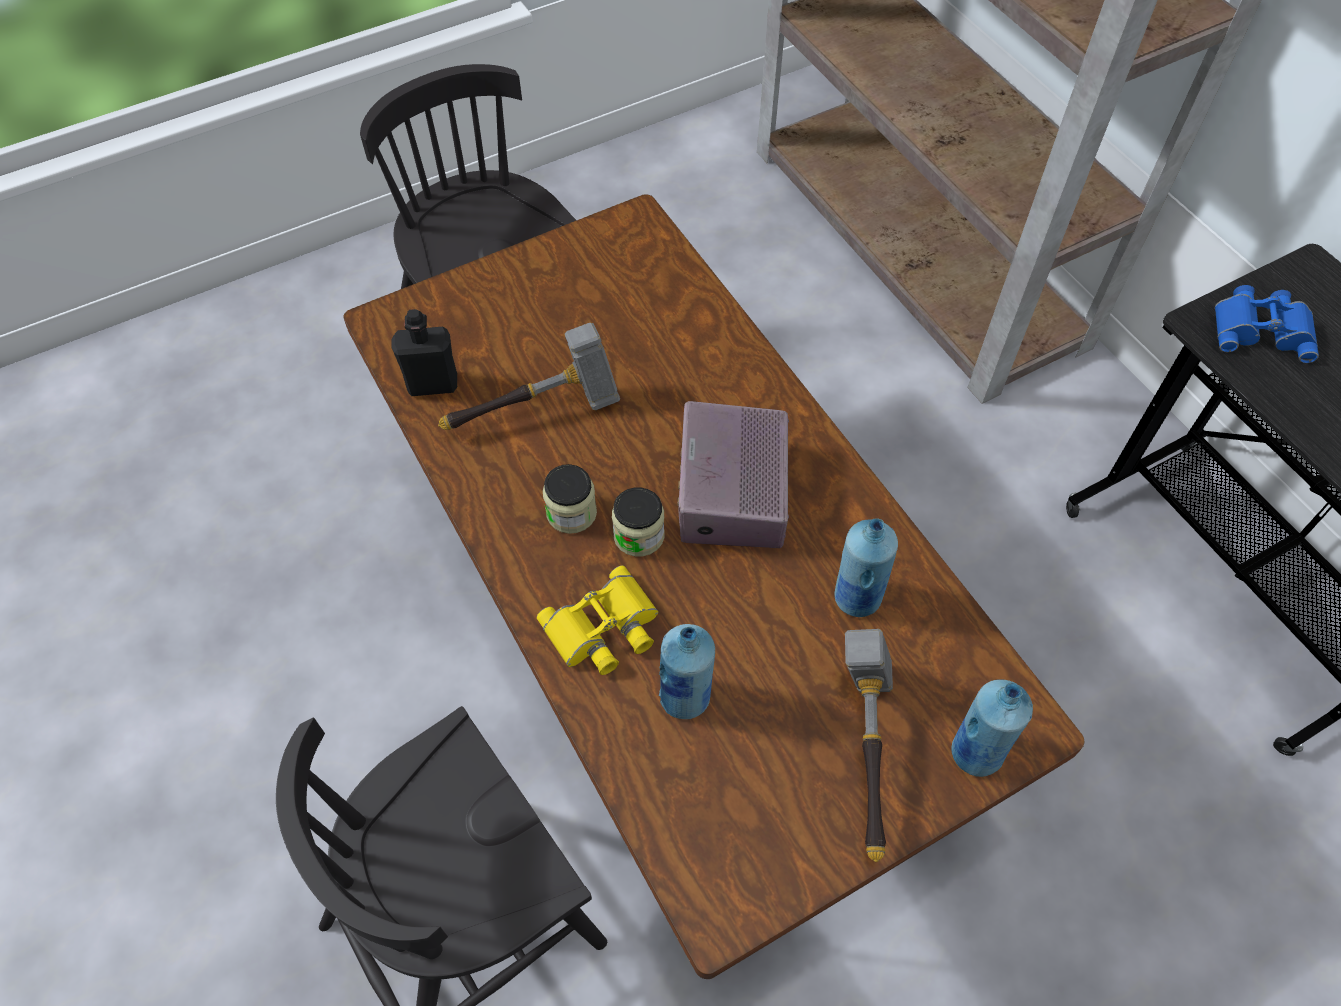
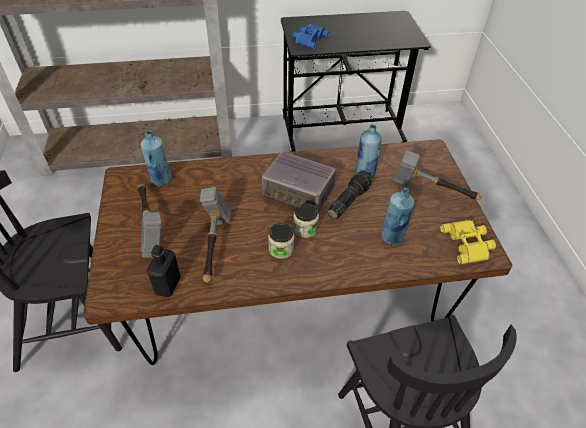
camera: 70 degrees left, 10 degrees down
yellow binoculars [537,565,658,675] -> yellow binoculars moved to [440,220,496,264]
blue bottle [952,679,1033,777] -> blue bottle moved to [140,130,171,186]
none -> hammer [138,184,162,258]
none -> flashlight [327,172,372,219]

